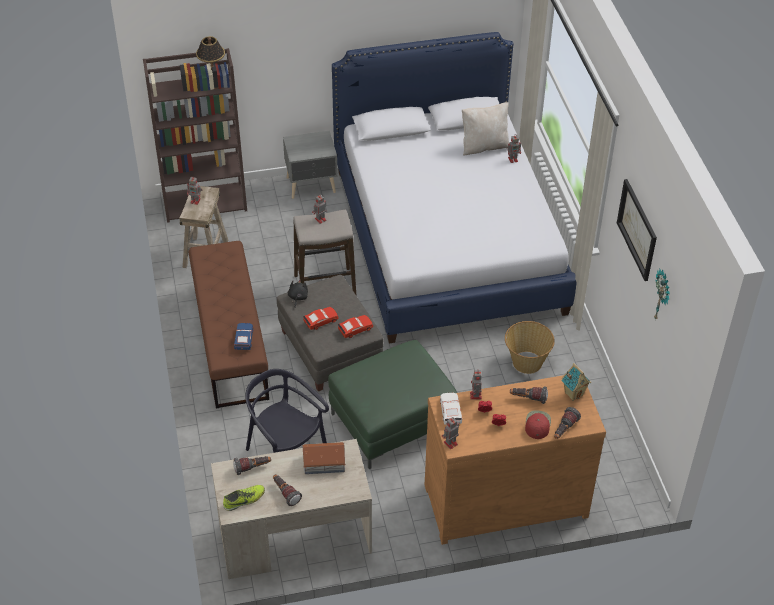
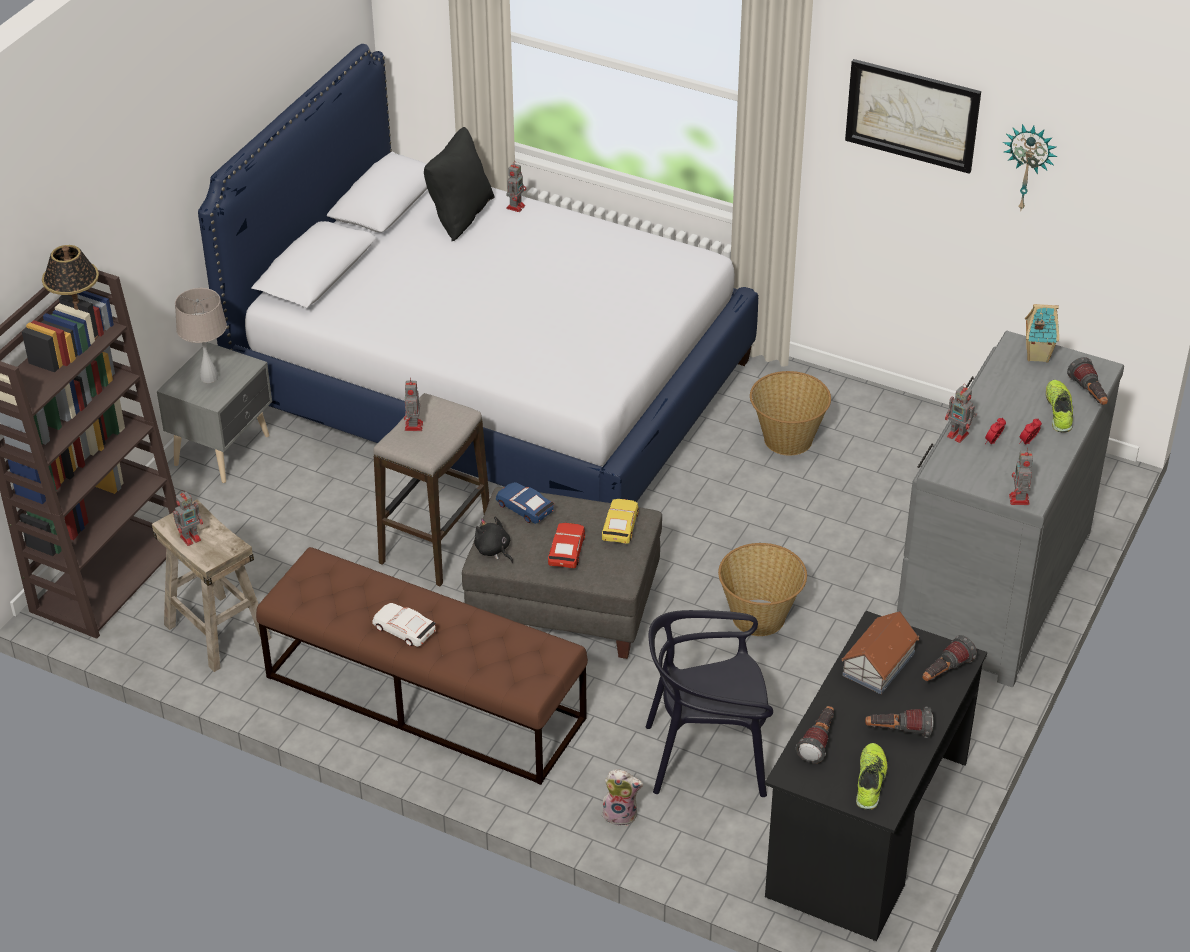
camera: 50 degrees left, 5 degrees down
beige desk [211,439,372,579] -> black desk [765,611,987,941]
blue toy car [234,323,253,350] -> blue toy car moved to [496,482,554,524]
green ottoman [328,340,457,469] -> basket [718,543,807,636]
red toy car [338,315,373,338] -> yellow toy car [602,499,639,544]
brown dresser [425,375,606,545] -> grey dresser [897,331,1124,687]
white toy car [440,393,462,425] -> white toy car moved to [372,603,436,647]
beige pillow [462,102,509,156] -> black pillow [424,127,495,241]
flashlight [510,386,548,404] -> flashlight moved to [922,635,977,681]
red cap [525,410,551,439] -> shoe [1046,380,1073,432]
none -> beige table lamp [175,288,227,383]
none -> plush toy [602,769,643,826]

